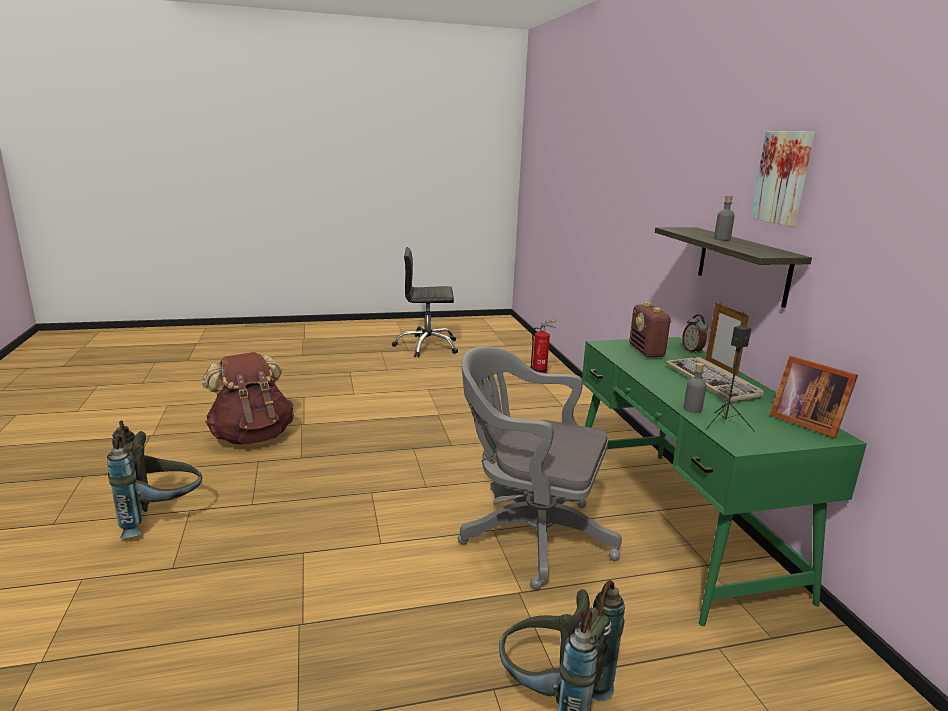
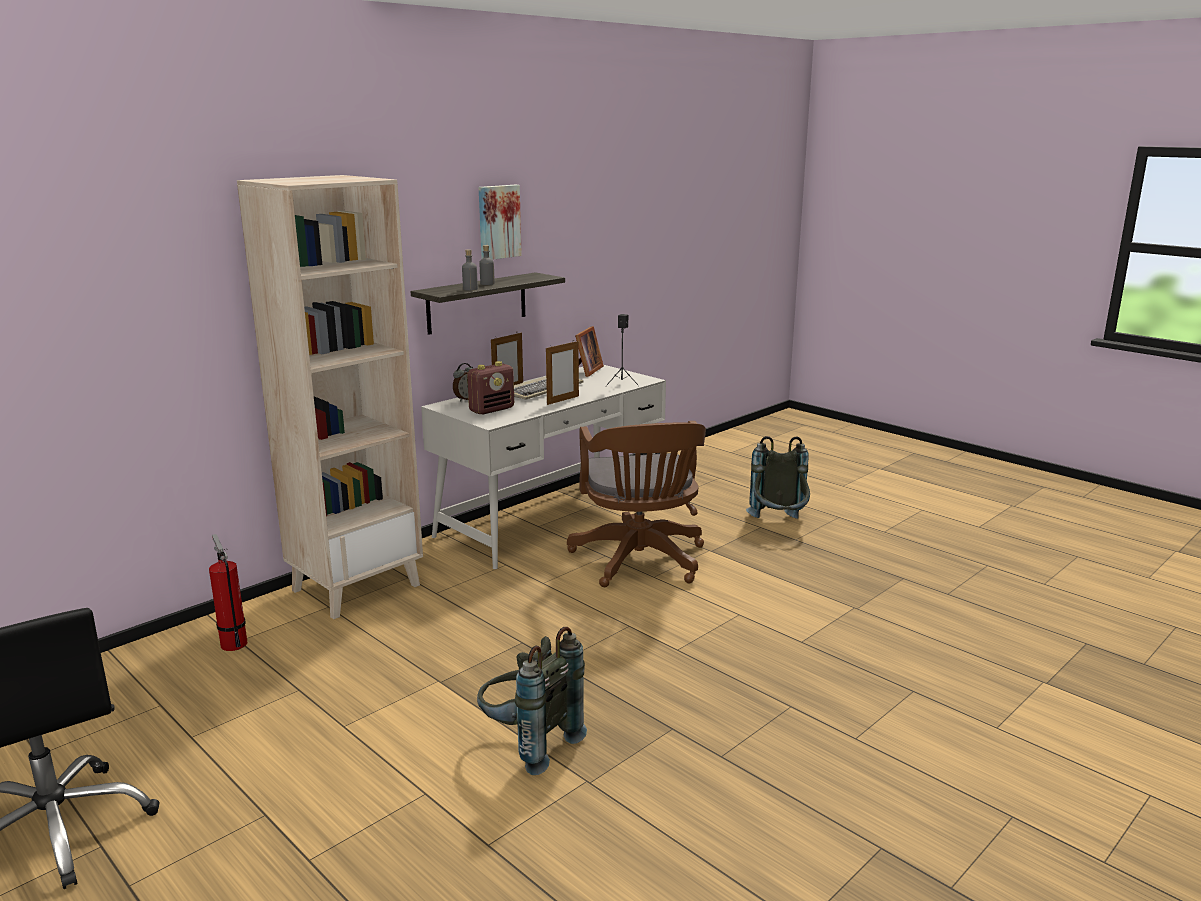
camera: 120 degrees left, 0 degrees up
grey backpack [107,421,202,538] -> grey backpack moved to [477,627,587,775]
brown backpack [202,352,294,445] -> none
grey office chair [458,346,622,590] -> brown office chair [567,421,706,587]
green desk [582,337,867,626] -> white desk [421,365,666,569]
grey bottle [683,363,706,413] -> grey bottle moved to [462,249,478,291]
none -> beige bookcase [237,175,423,619]
none -> picture frame [546,341,579,405]

